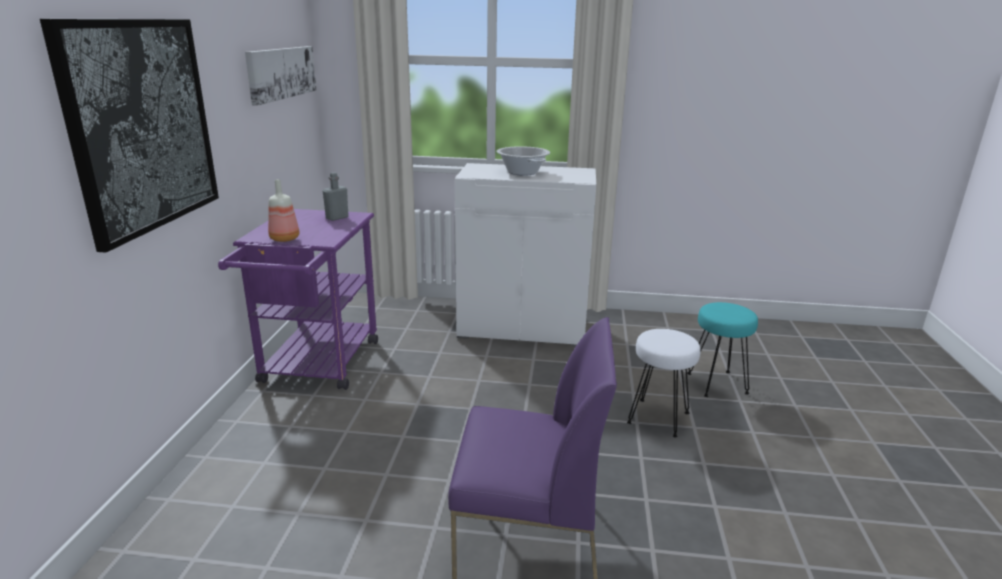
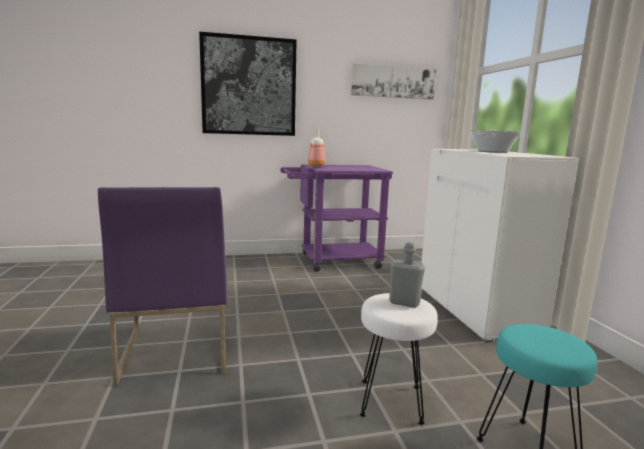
camera: 70 degrees right, 10 degrees down
grey bottle [323,172,349,221] -> grey bottle moved to [389,242,425,308]

